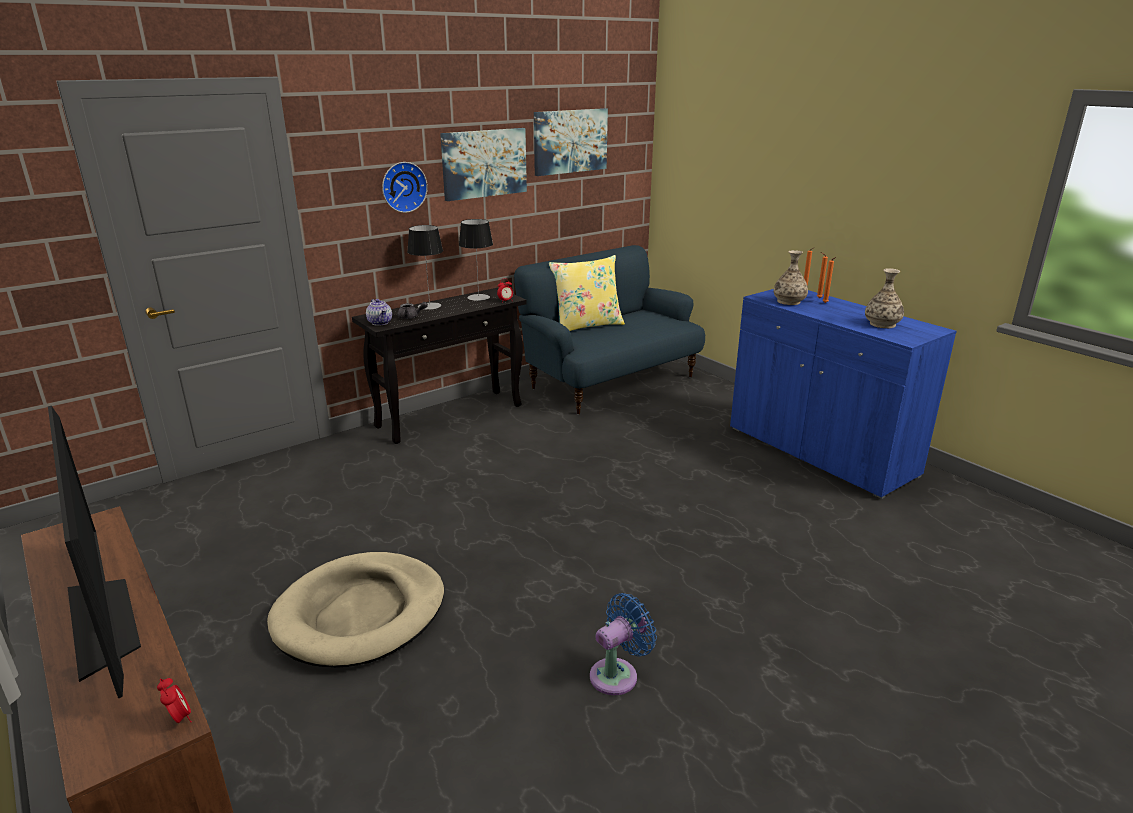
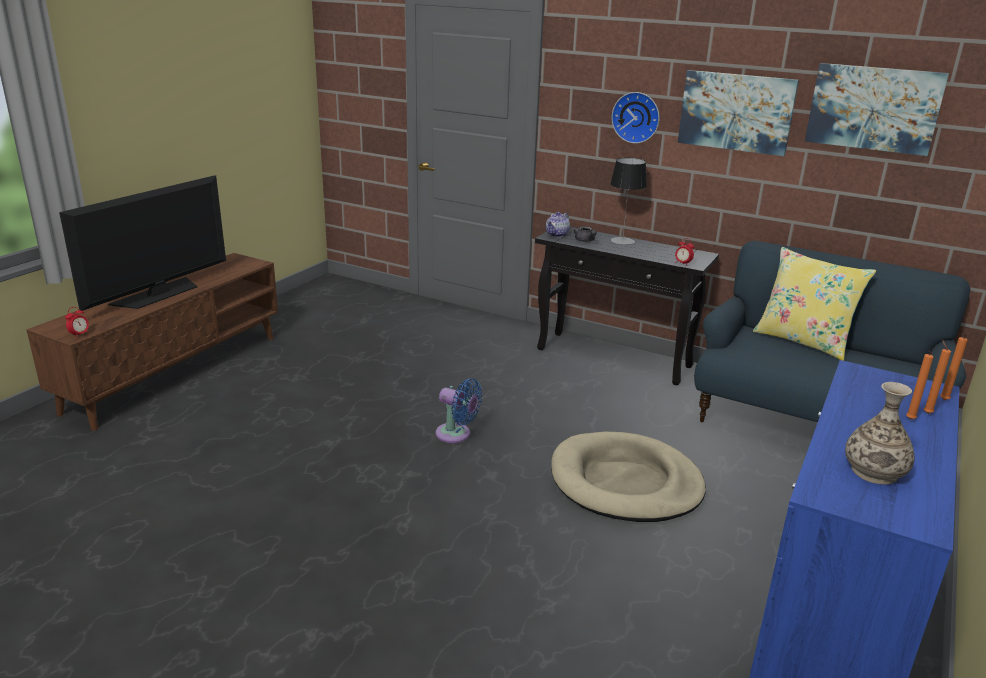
camera: 65 degrees right, 0 degrees up
beige dog bed [267,552,444,668] -> beige dog bed moved to [551,432,706,522]
table lamp [459,219,493,301] -> none
blue fan [590,593,657,695] -> blue fan moved to [436,378,482,443]
vase [773,250,808,305] -> none

